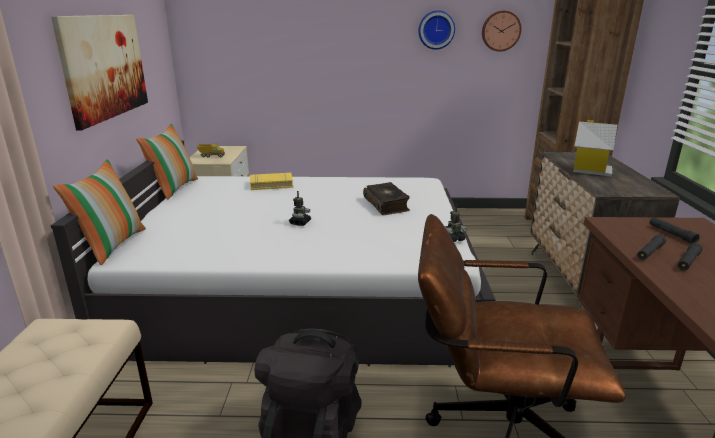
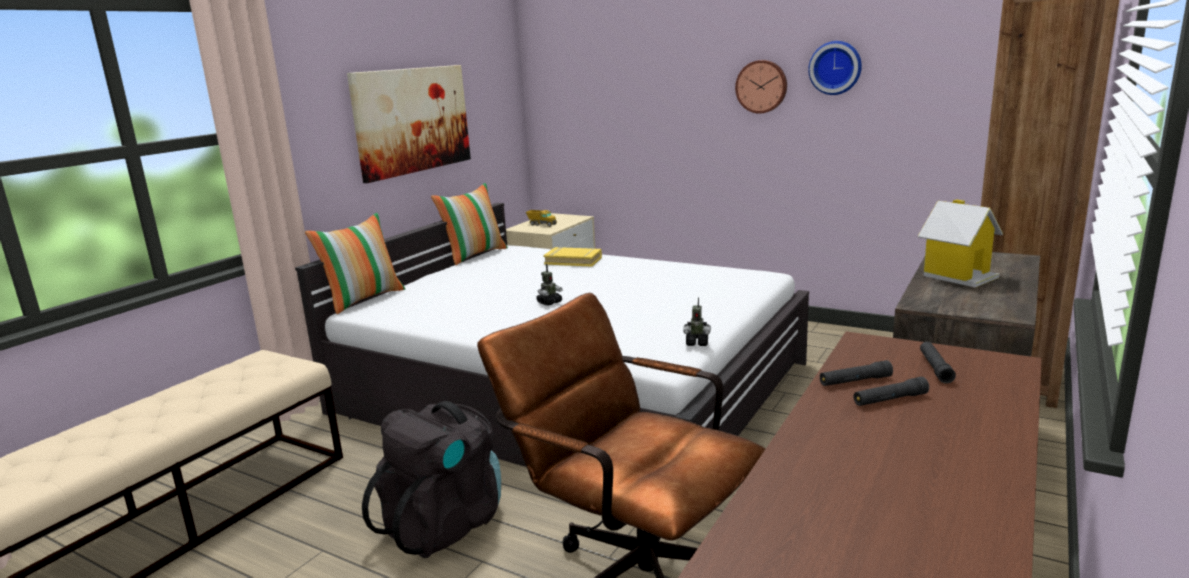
camera: 30 degrees right, 5 degrees down
book [363,182,410,215] -> none
wall clock [482,11,521,52] -> wall clock moved to [735,60,787,114]

